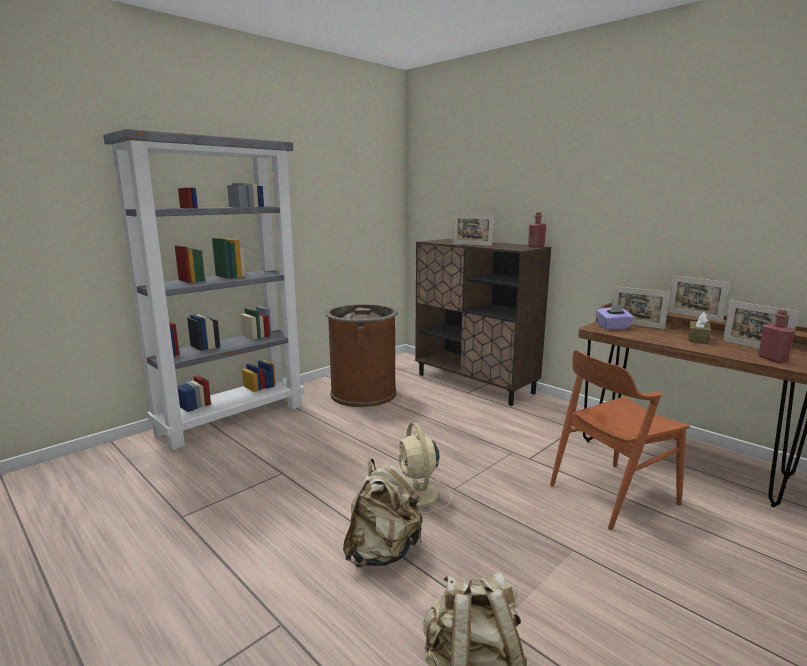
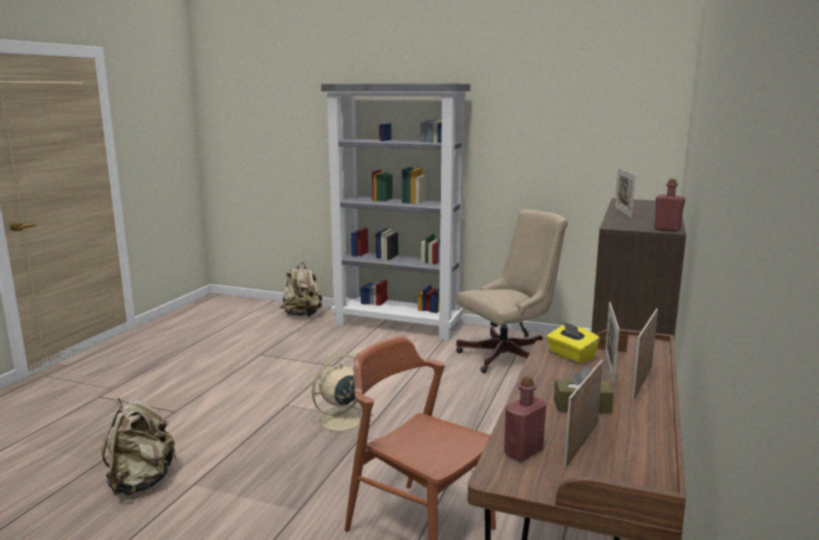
camera: 65 degrees right, 0 degrees up
brown trash can [326,304,398,407] -> beige office chair [456,209,568,373]
beige backpack [343,458,423,567] -> beige backpack moved to [280,262,322,317]
purple tissue box [596,304,634,330] -> yellow tissue box [547,321,600,364]

